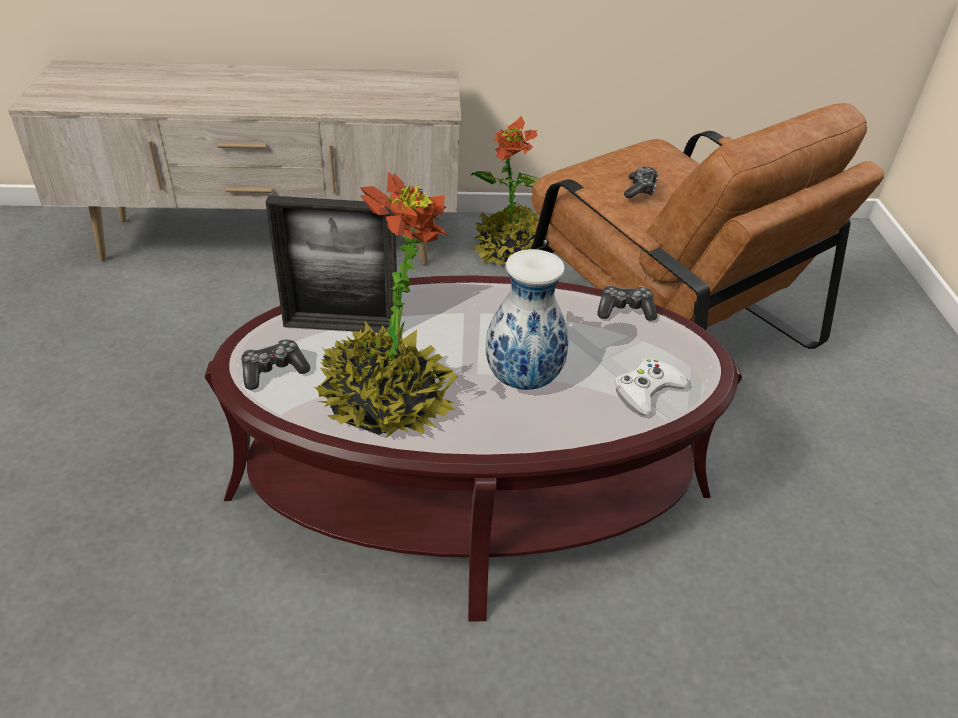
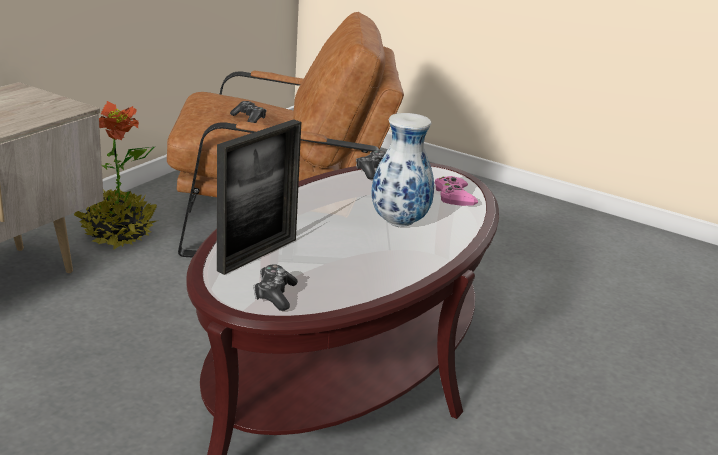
camera: 55 degrees left, 15 degrees down
potted plant [315,172,458,438] -> none
white game controller [614,358,689,416] -> pink game controller [434,176,478,206]

